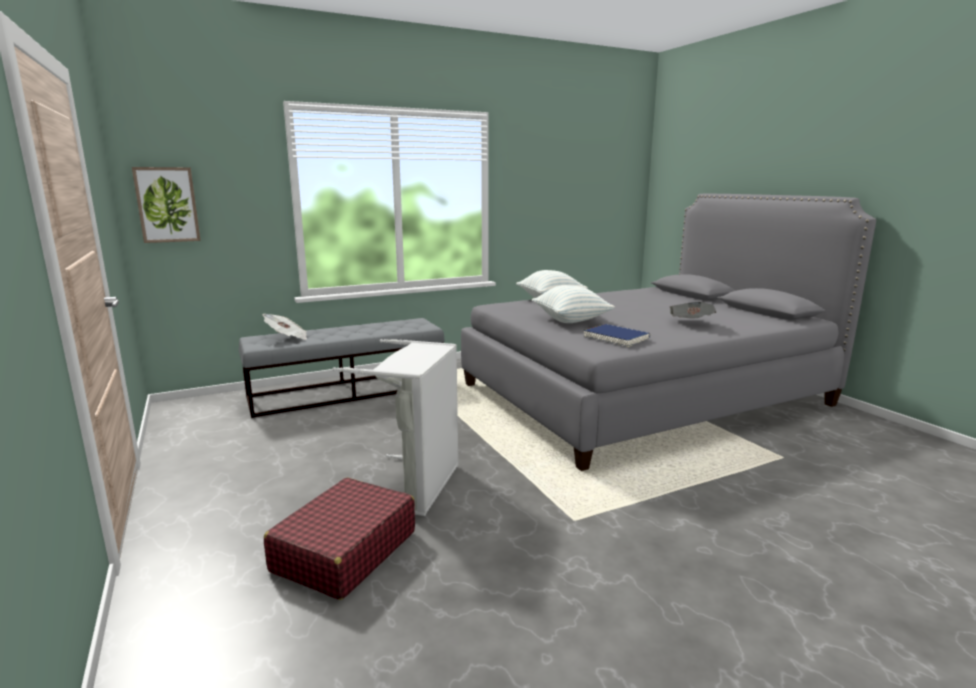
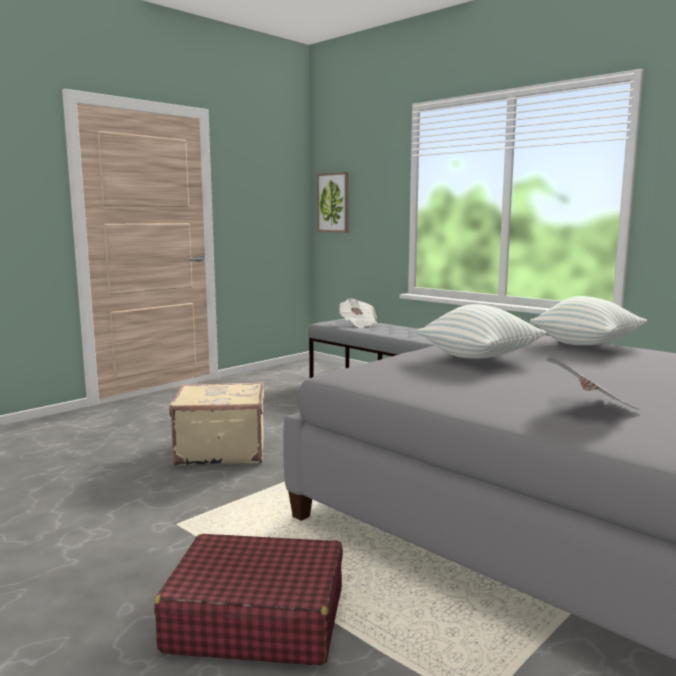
camera: 70 degrees right, 5 degrees down
red suitcase [264,477,415,600] -> red suitcase moved to [154,534,343,665]
grey laundry basket [332,339,459,516] -> beige suitcase [169,382,265,466]
blue book [583,324,650,347] -> none

